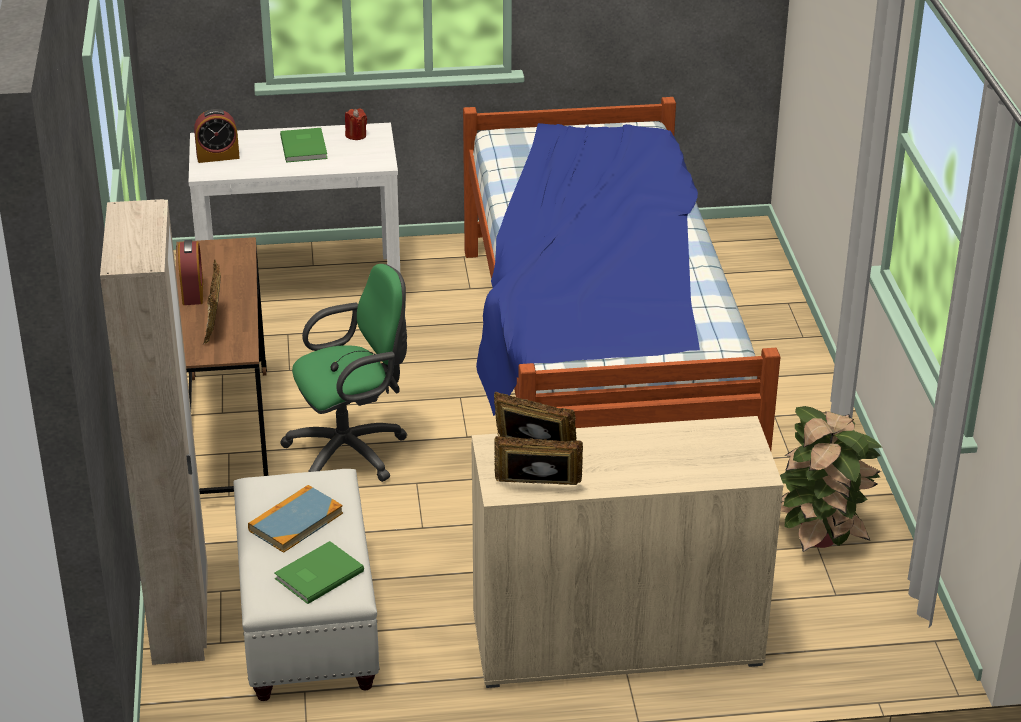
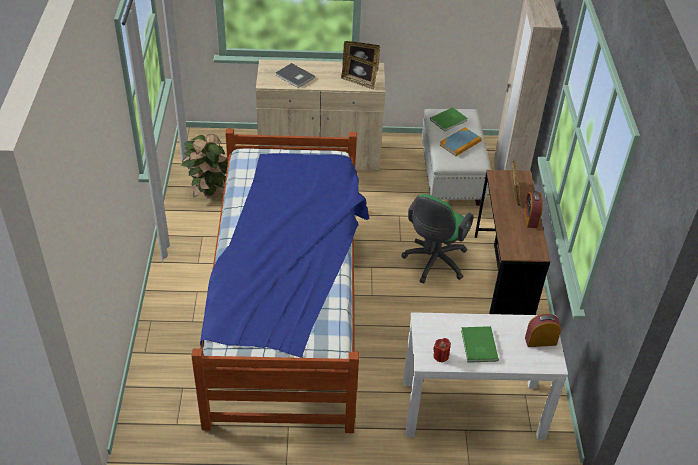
camera: 175 degrees left, 10 degrees up
green office chair [280,264,408,482] -> green office chair turned 45 degrees counterclockwise [401,194,474,284]
none -> grey book [275,63,315,88]

